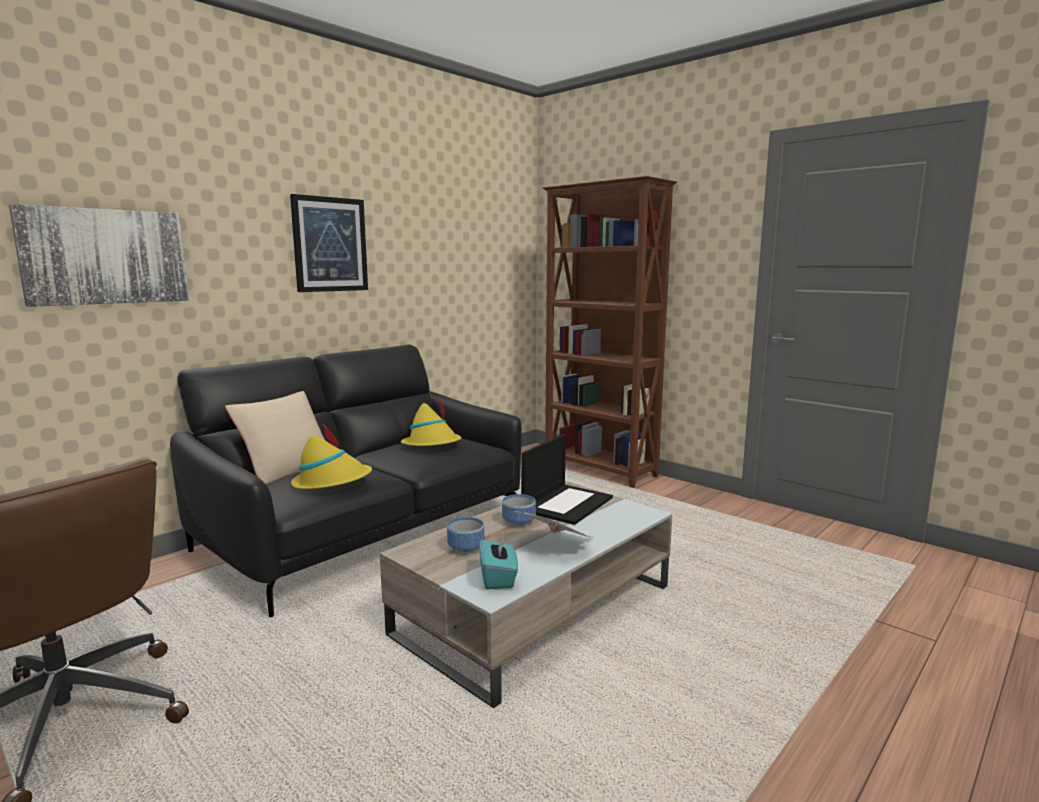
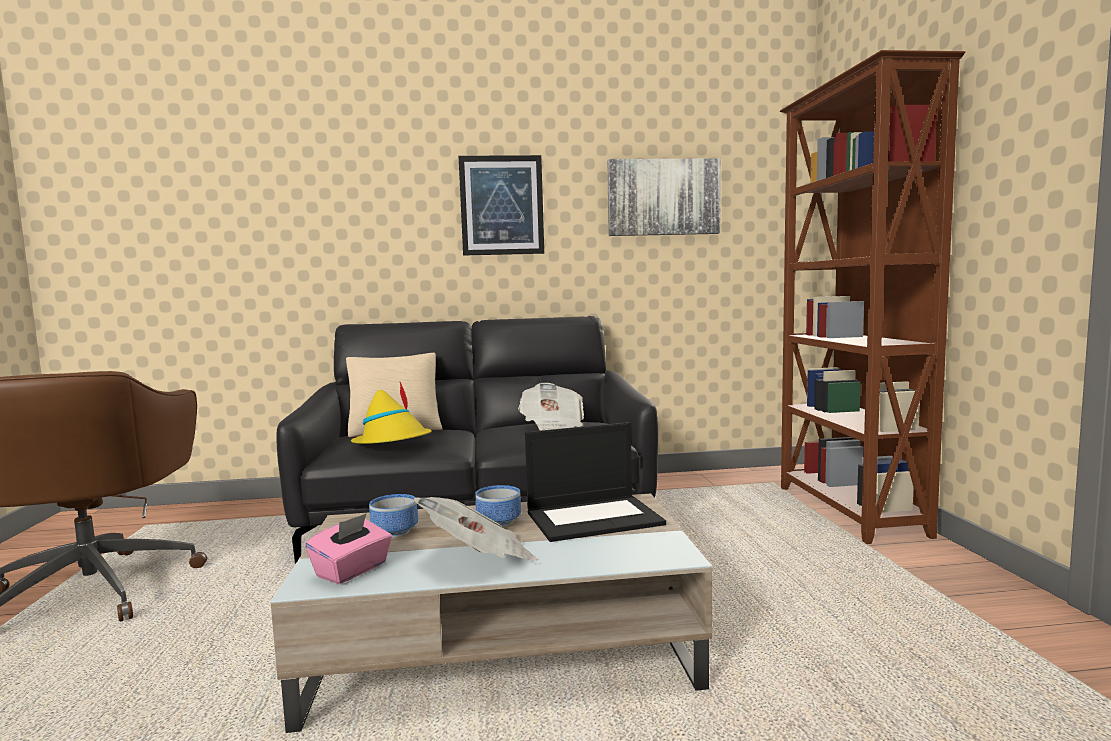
camera: 40 degrees right, 5 degrees down
picture [9,204,189,307] -> picture moved to [607,158,721,236]
yellow hat [401,396,461,446] -> newspaper [518,383,584,431]
turquoise tissue box [479,534,518,589] -> pink tissue box [305,513,392,584]

